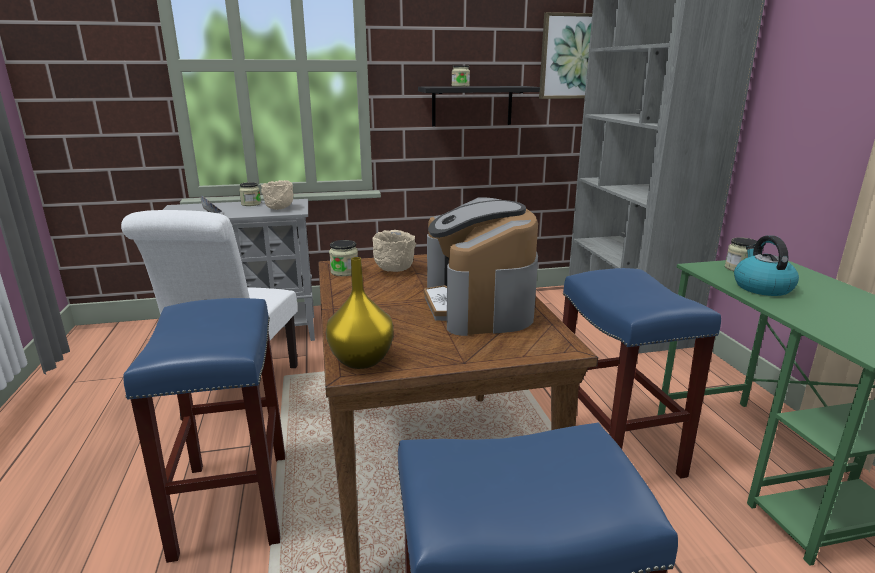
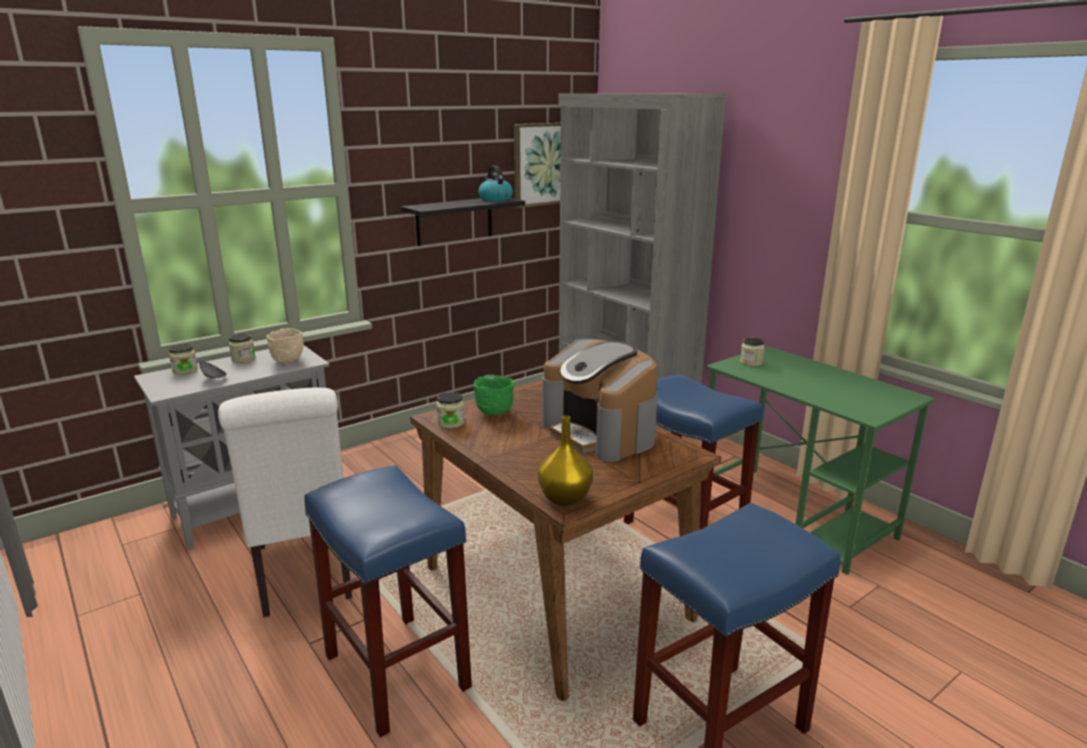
camera: 25 degrees left, 0 degrees up
beige bowl [372,230,416,272] -> green bowl [474,375,514,416]
jar [452,65,470,87] -> jar moved to [169,344,198,375]
kettle [734,236,799,296] -> kettle moved to [478,166,513,201]

